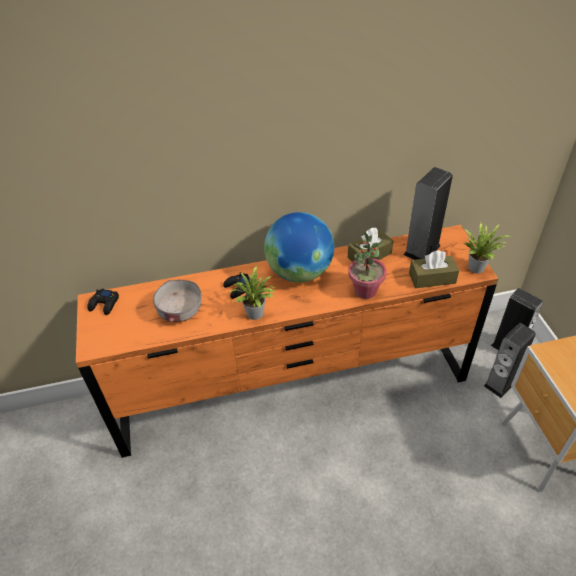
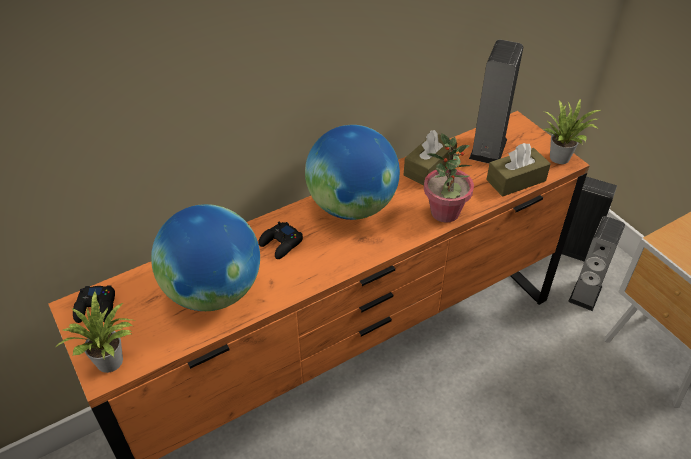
camera: 20 degrees left, 0 degrees up
grey bowl [153,280,202,322] -> globe [151,204,260,311]
potted plant [229,265,278,320] -> potted plant moved to [56,291,133,373]

